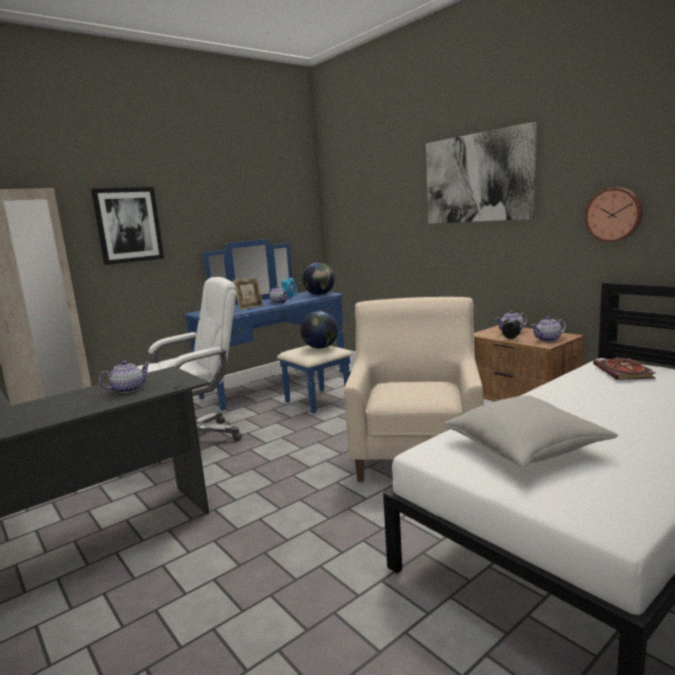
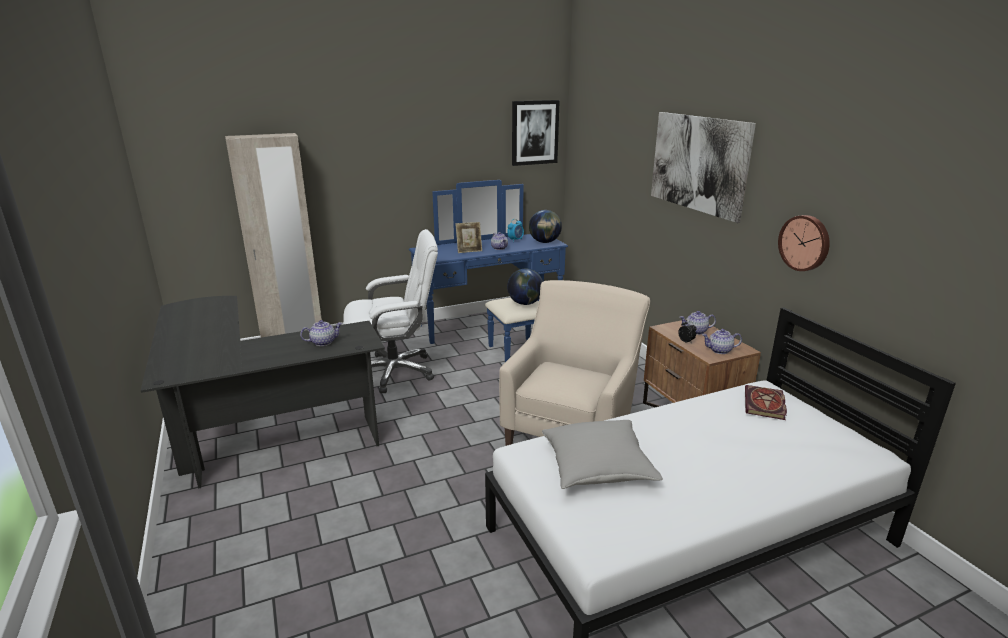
camera: 15 degrees right, 10 degrees up
picture [91,187,164,265] -> picture moved to [512,100,560,166]

